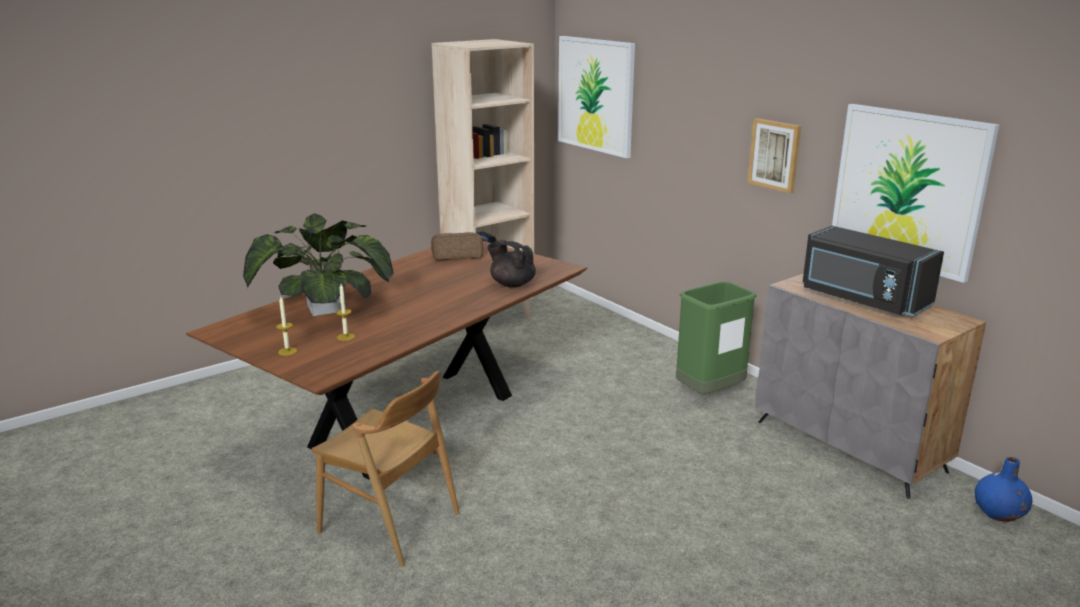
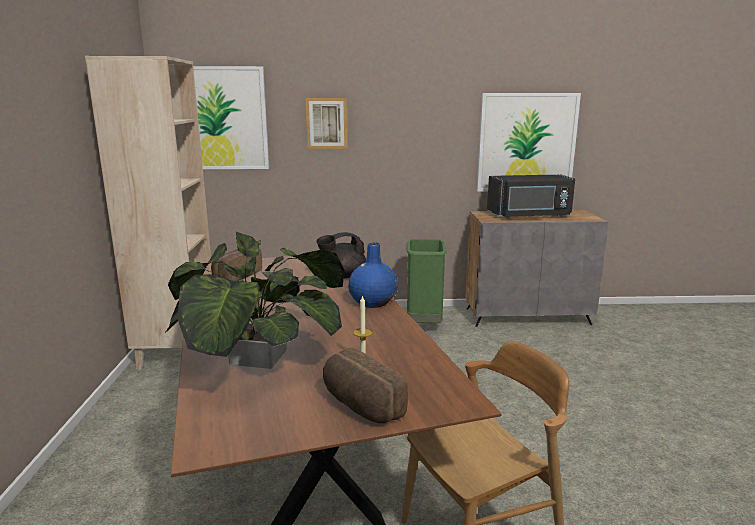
camera: 55 degrees left, 5 degrees down
candle [276,297,297,356] -> bread [323,348,408,423]
picture [748,118,801,193] -> picture moved to [306,98,347,149]
blue vase [975,457,1033,522] -> blue vase moved to [349,242,398,308]

